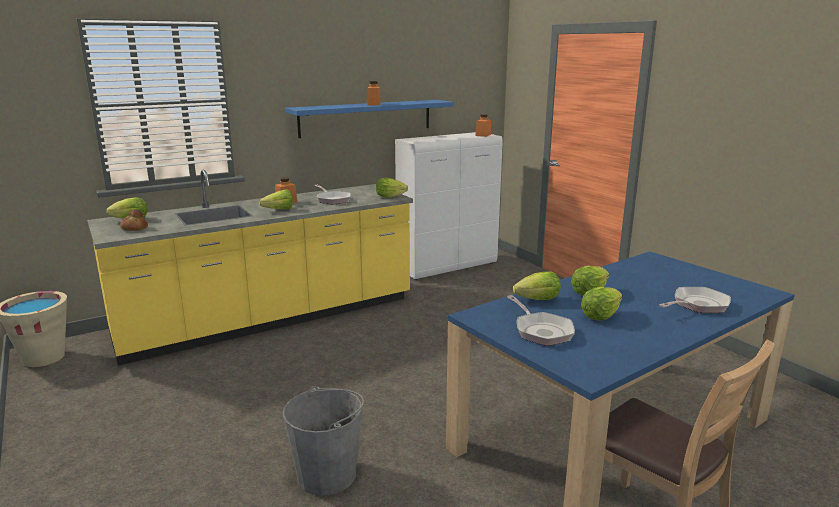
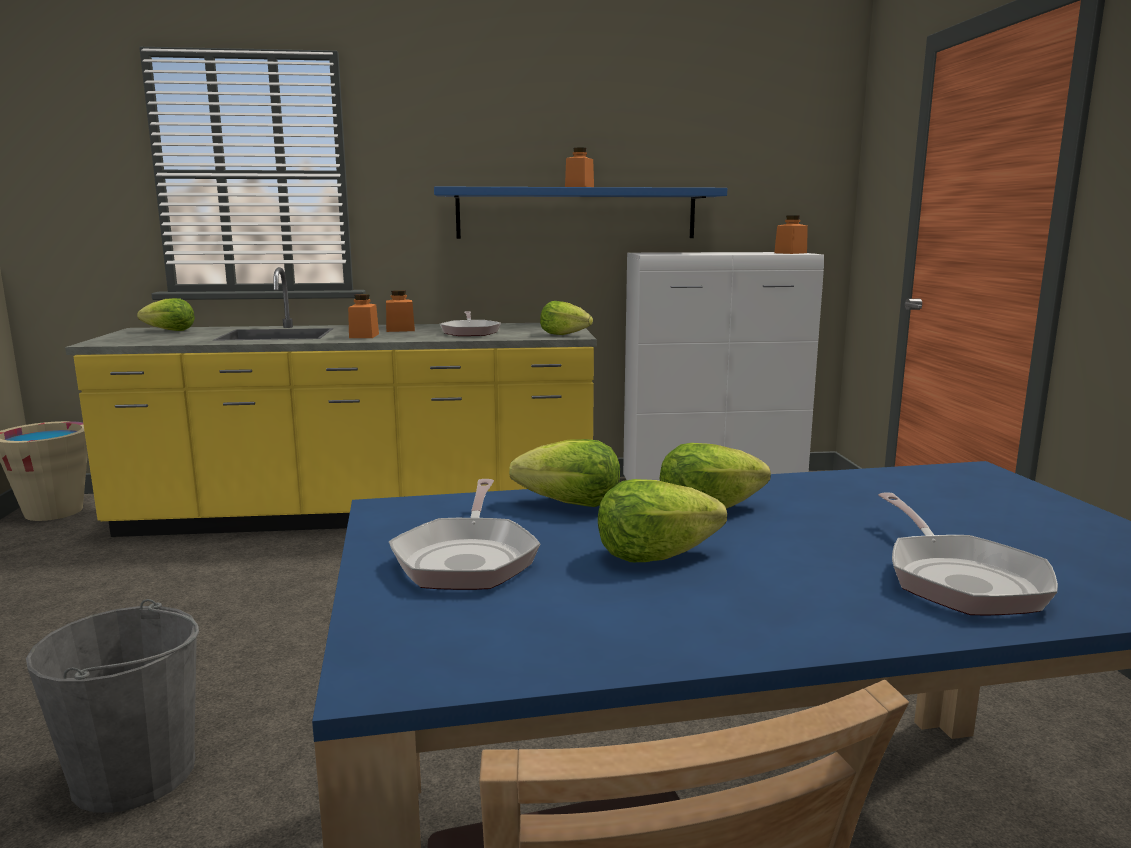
camera: 25 degrees right, 5 degrees down
bread [120,210,148,231] -> none
lettuce [259,189,293,209] -> orange jar [348,294,379,338]
frying pan [659,287,731,313] -> frying pan turned 90 degrees clockwise [878,492,1058,615]

